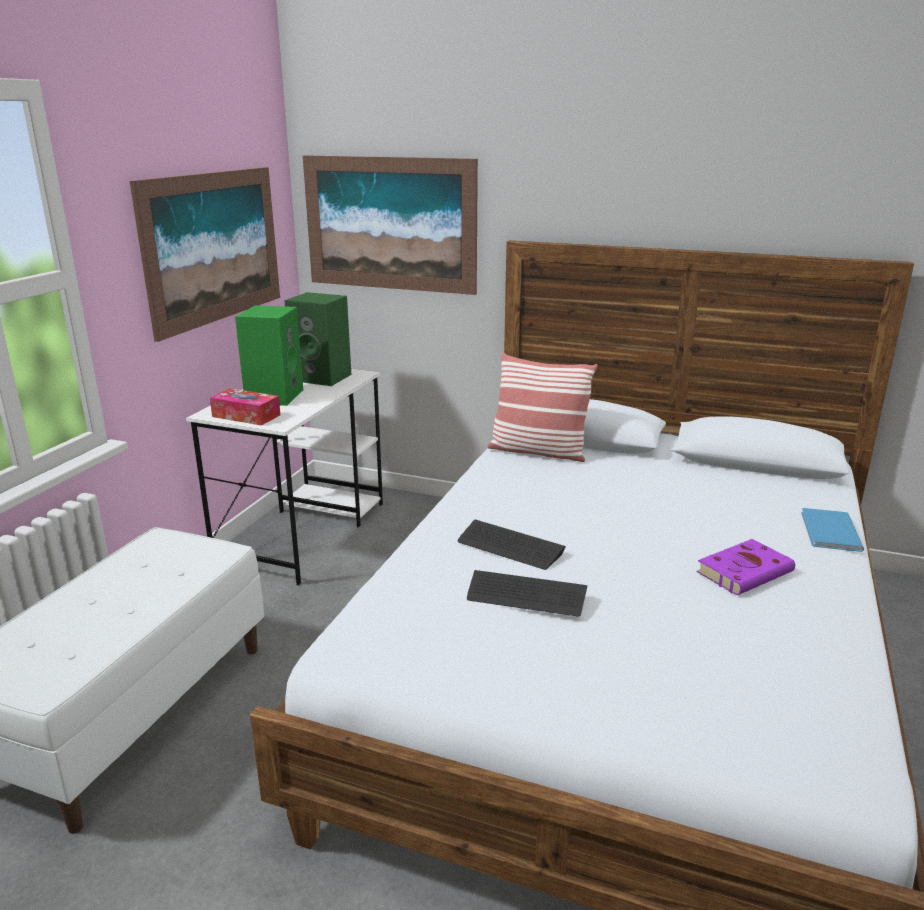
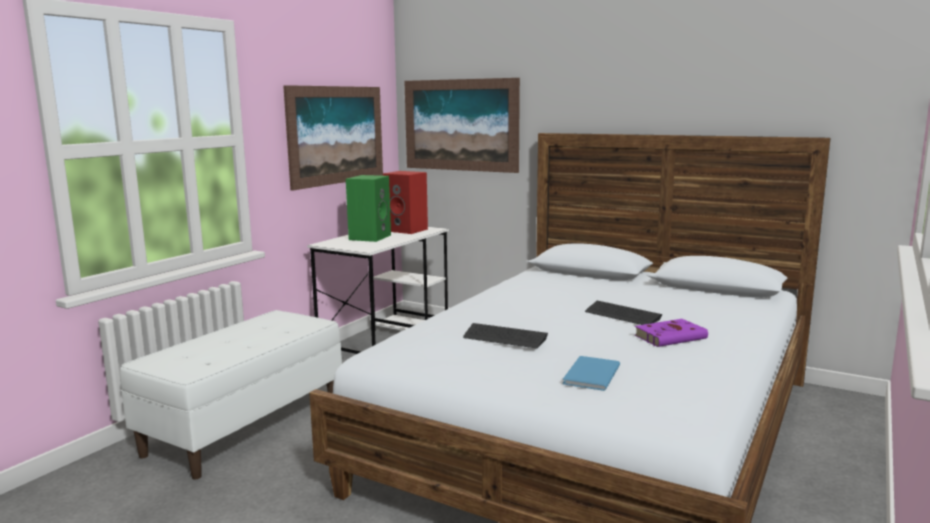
camera: 10 degrees right, 10 degrees down
tissue box [210,388,280,426] -> none
green speaker [284,292,351,386] -> red speaker [383,171,428,234]
keyboard [457,520,566,570] -> keyboard moved to [585,300,662,325]
pillow [487,353,598,462] -> none
blue book [801,508,864,552] -> blue book moved to [562,356,620,391]

